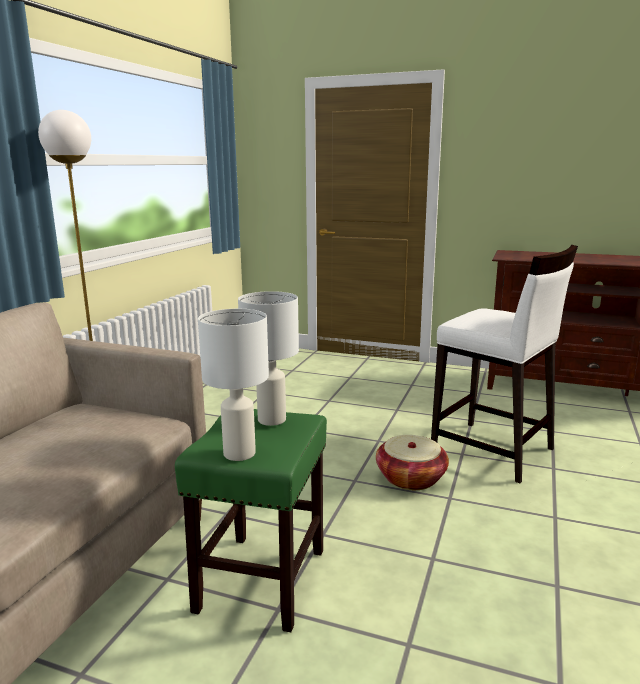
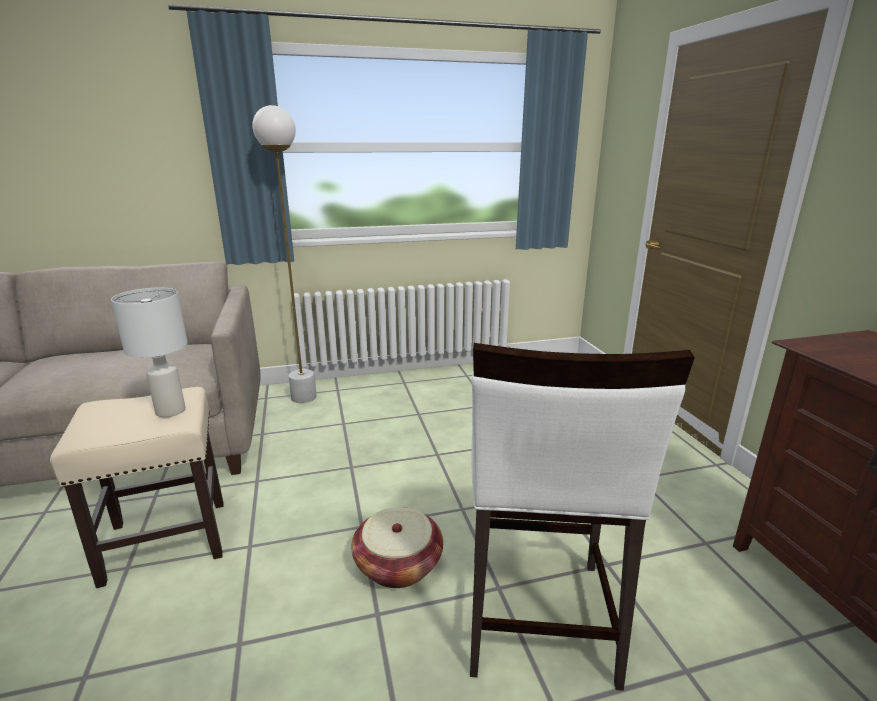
camera: 55 degrees right, 5 degrees up
green stool [175,409,327,632] -> beige stool [50,387,223,588]
white table lamp [198,309,269,461] -> none

